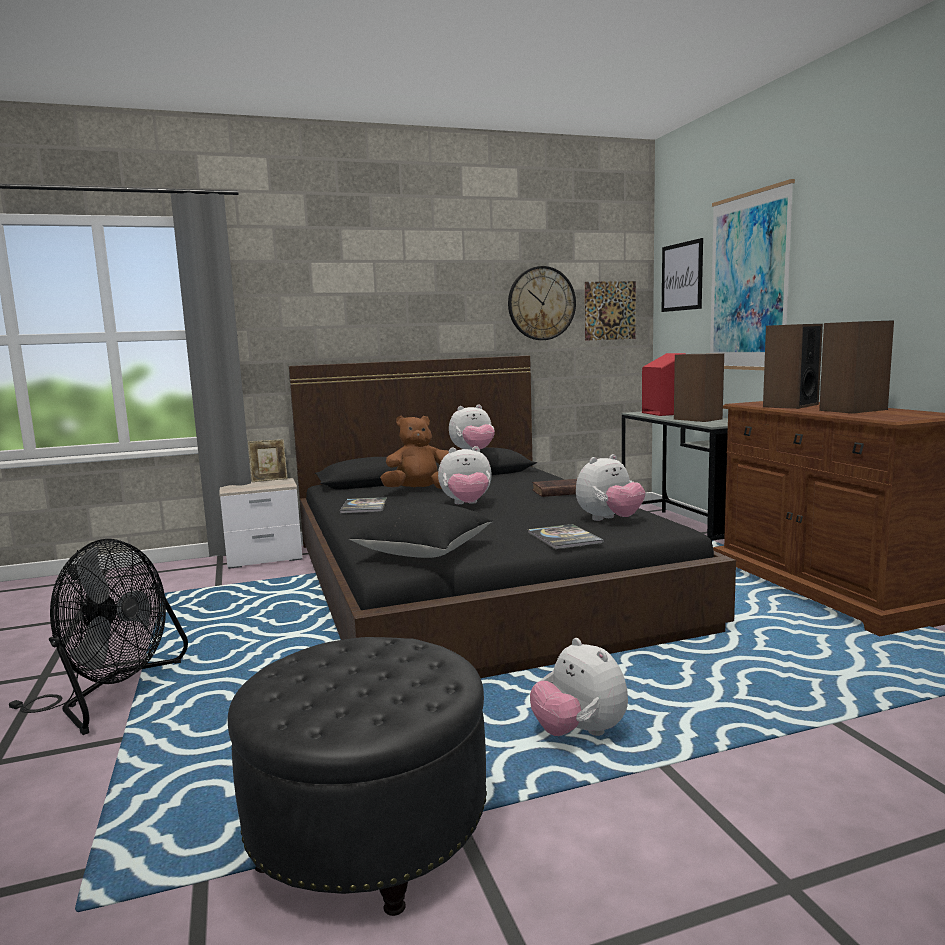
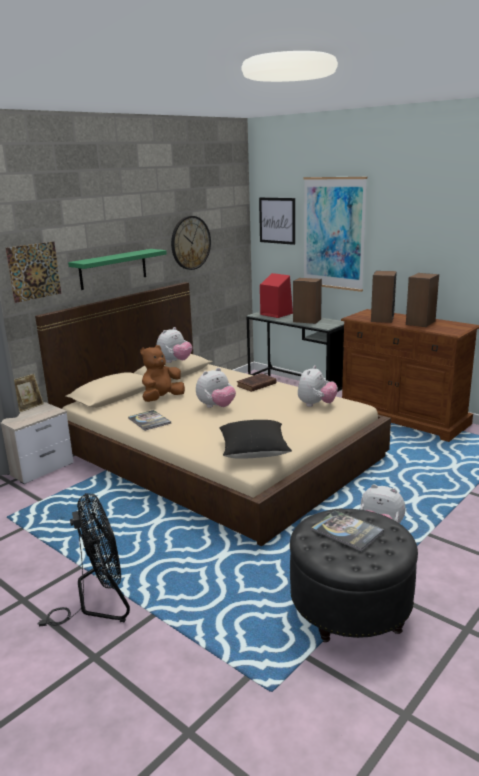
camera: 30 degrees left, 10 degrees up
black bed [289,356,736,678] -> beige bed [35,282,391,546]
book [528,524,604,549] -> book moved to [311,510,384,551]
picture [585,281,636,341] -> picture moved to [6,241,61,303]
none -> green shelf [68,249,167,290]

